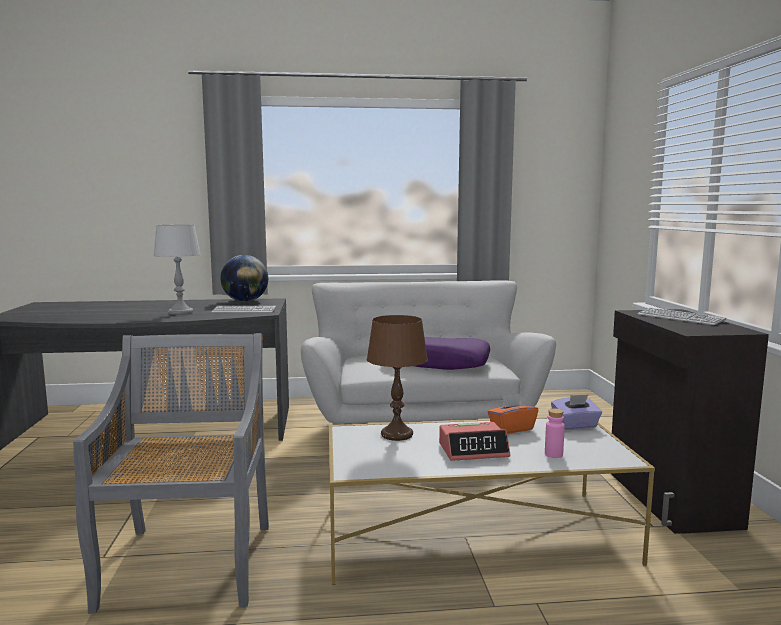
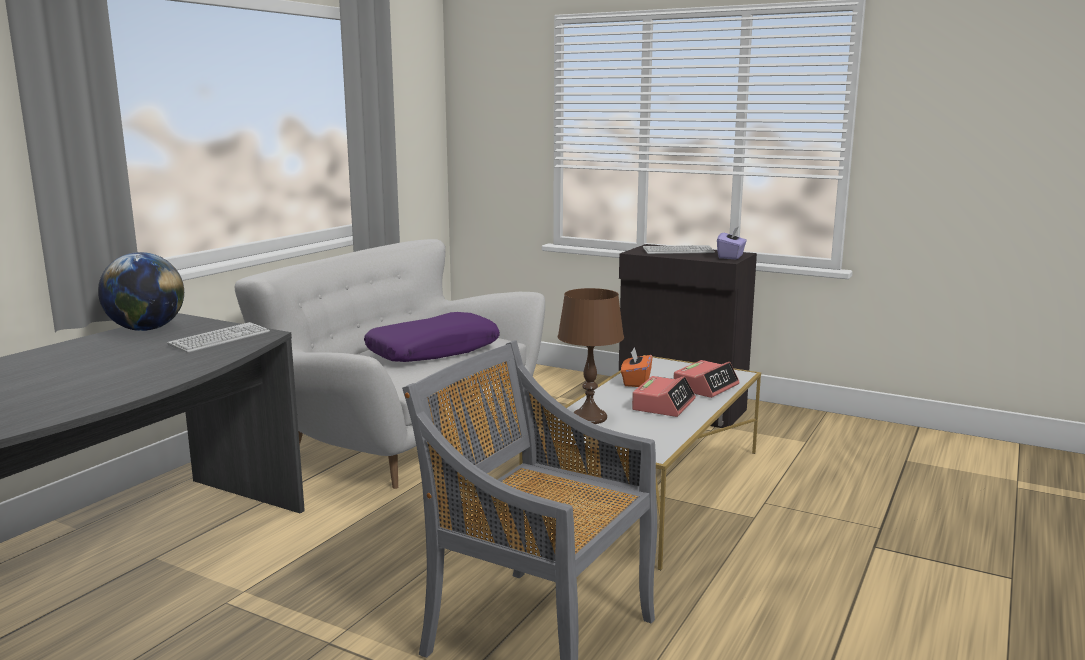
camera: 55 degrees left, 5 degrees up
grey table lamp [153,225,201,315] -> none
pink bottle [545,408,565,458] -> alarm clock [674,360,740,398]
purple tissue box [551,394,602,430] -> purple tissue box moved to [717,227,747,260]

